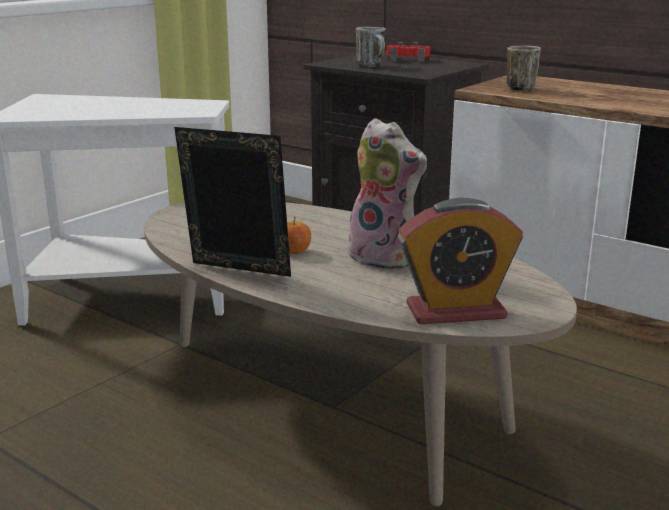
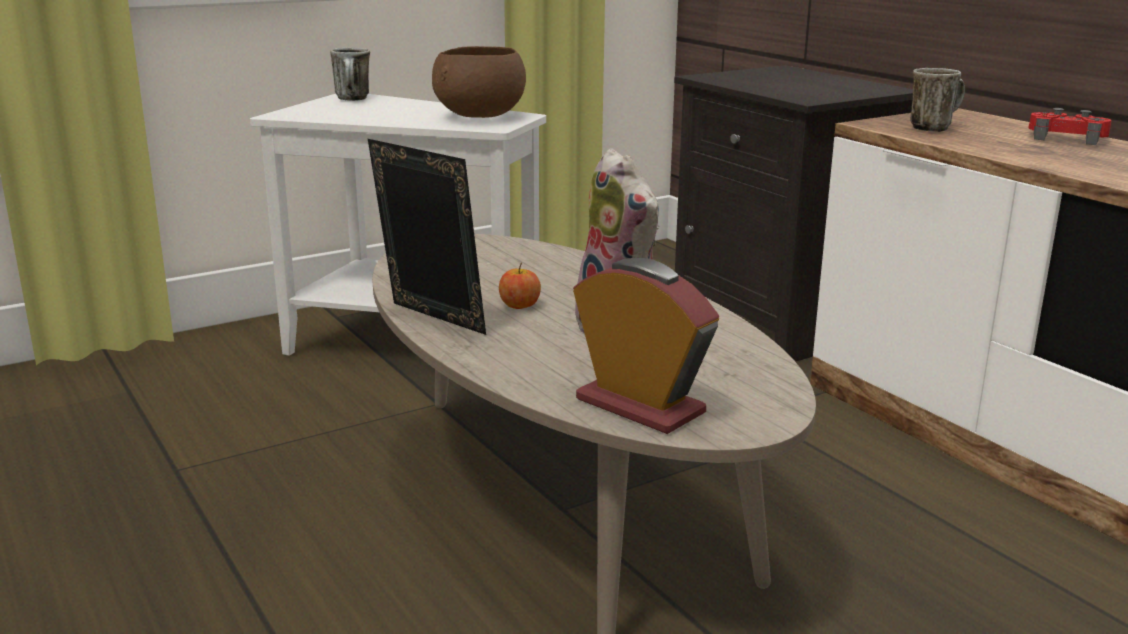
camera: 20 degrees right, 0 degrees up
mug [356,27,386,67] -> mug moved to [330,47,370,101]
red game controller [386,42,430,62] -> red game controller moved to [1028,108,1112,145]
alarm clock [398,198,523,324] -> alarm clock turned 150 degrees counterclockwise [573,258,719,434]
none -> brown bowl [432,46,526,118]

